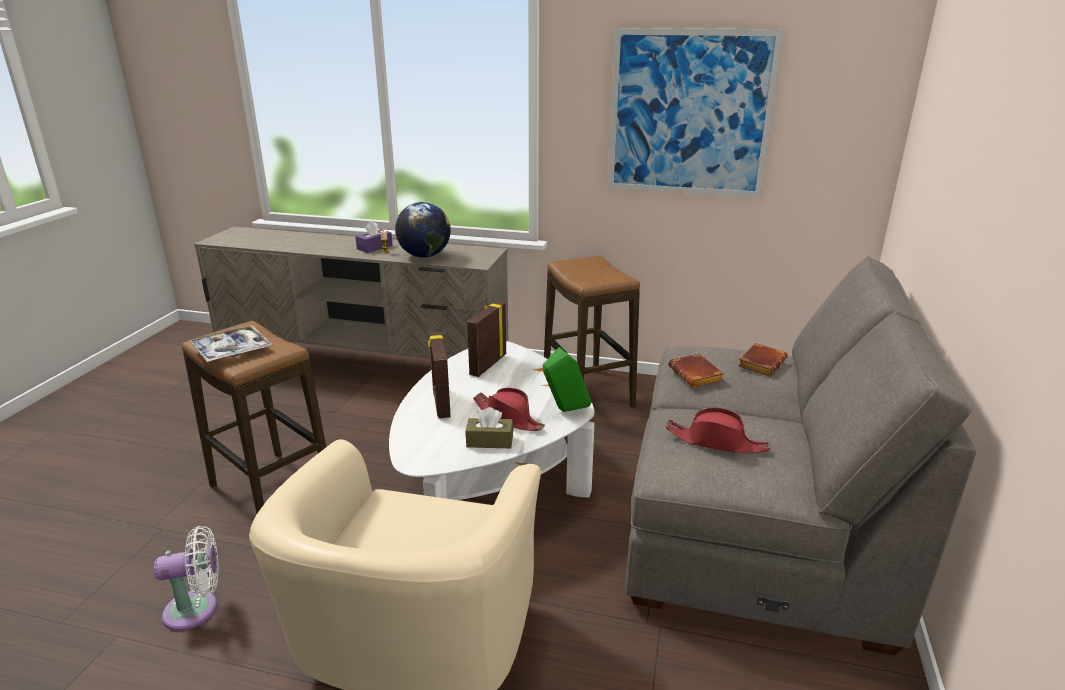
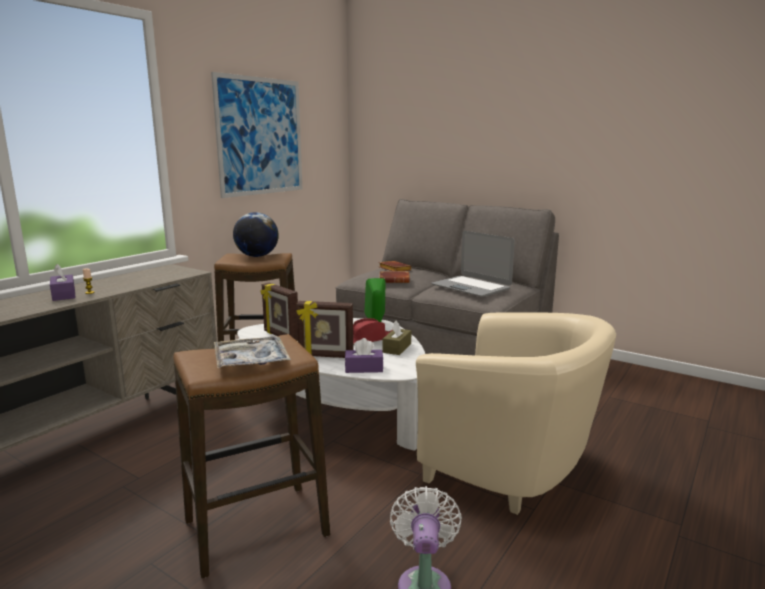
camera: 70 degrees left, 10 degrees down
globe [395,202,451,257] -> globe moved to [233,212,279,257]
red hat [666,408,771,454] -> laptop [431,231,515,297]
none -> purple tissue box [345,338,384,373]

